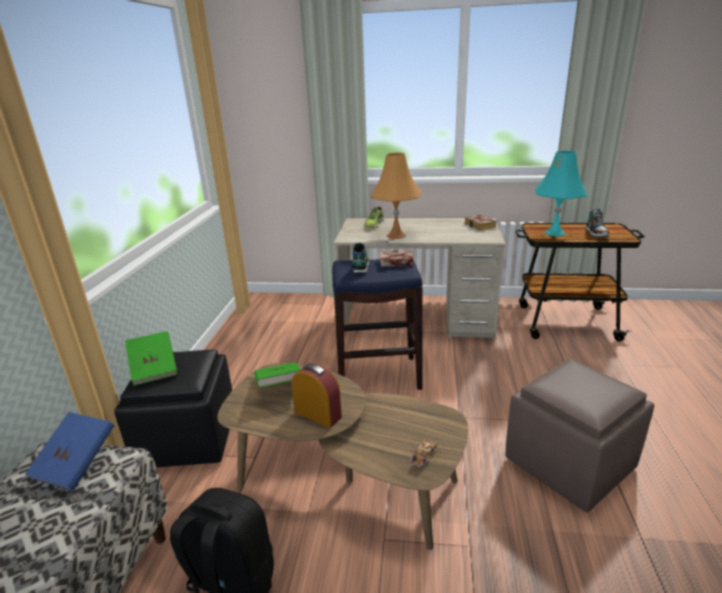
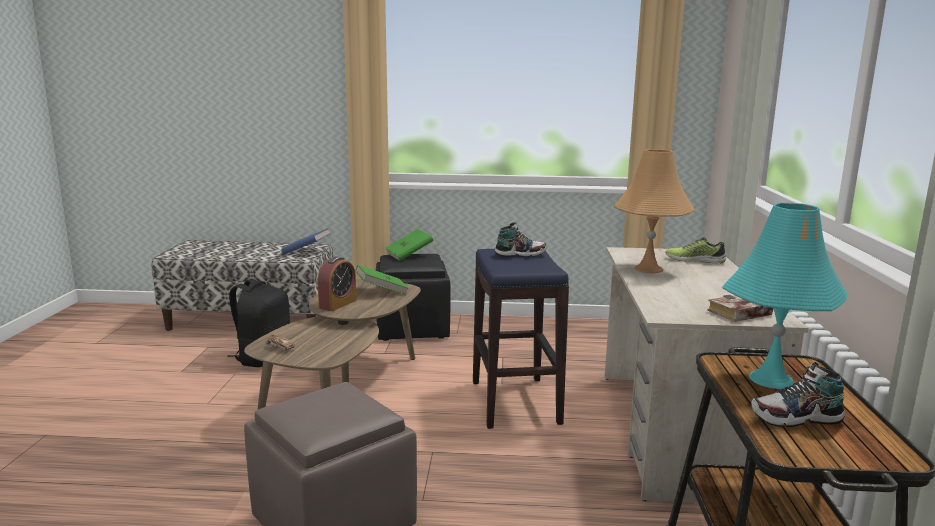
camera: 85 degrees right, 10 degrees down
book [380,250,414,267] -> none

